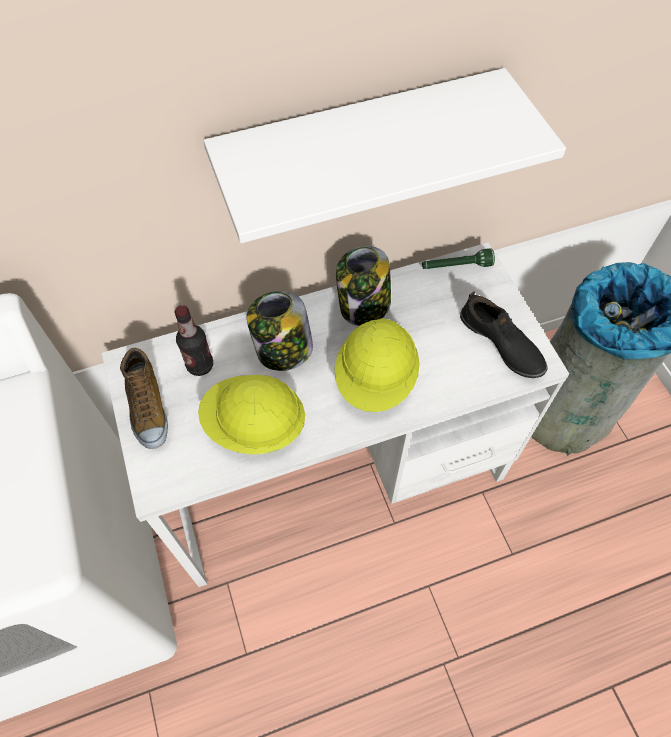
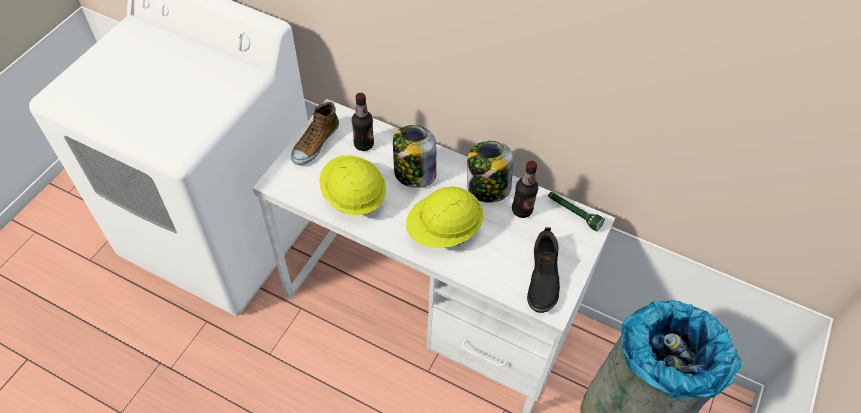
camera: 45 degrees right, 5 degrees down
white shelf [204,68,566,243] -> none
none -> bottle [512,161,538,218]

